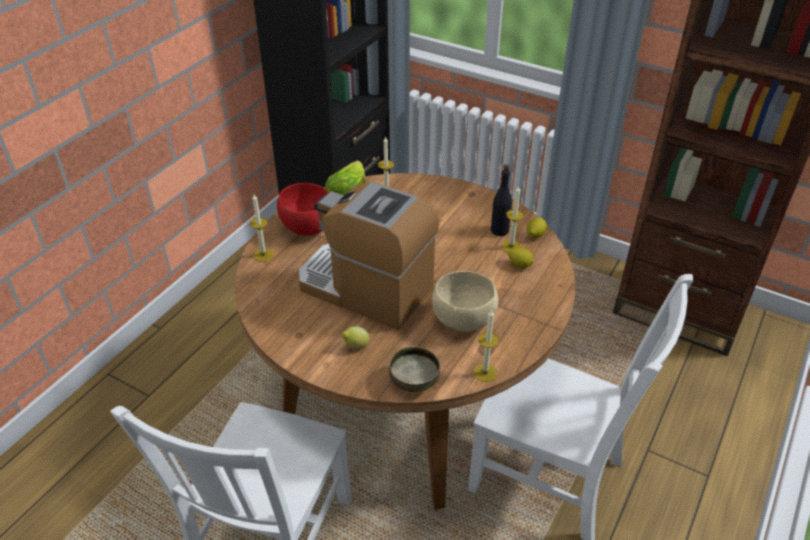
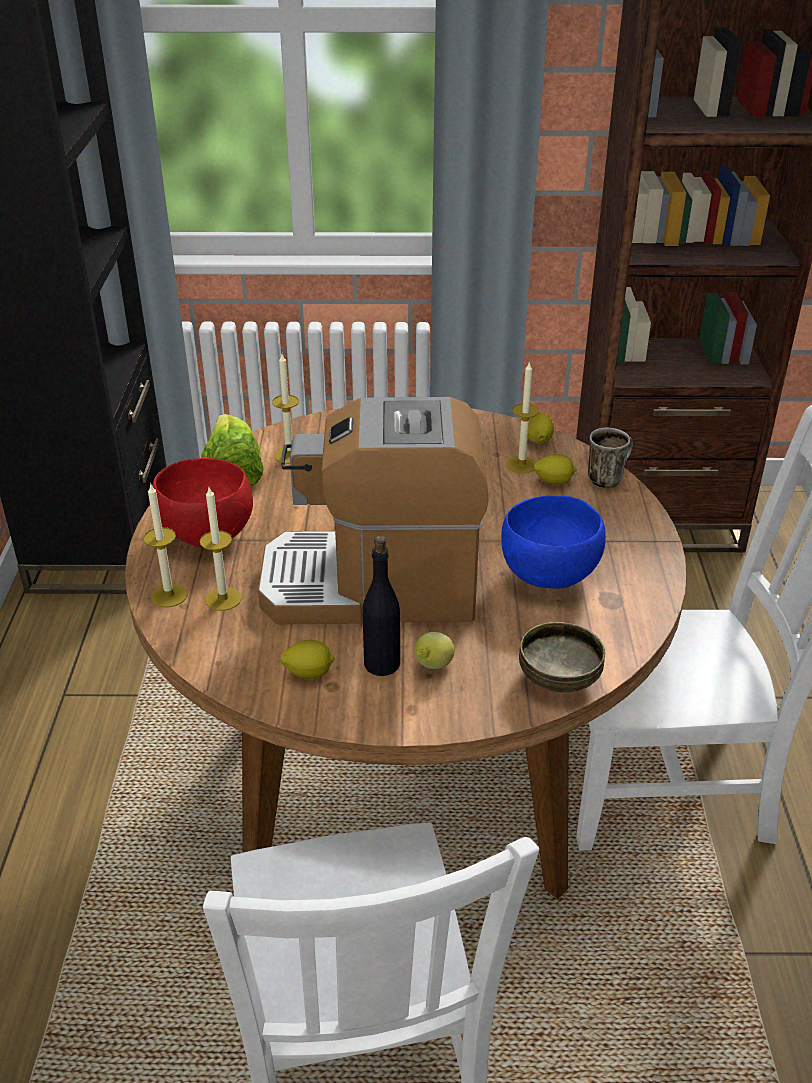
camera: 30 degrees left, 5 degrees down
beige bowl [432,271,499,332] -> blue bowl [501,495,606,589]
candle [473,310,499,382] -> candle moved to [200,487,242,611]
black bottle [491,164,512,236] -> black bottle moved to [362,536,400,676]
none -> lemon [280,640,335,679]
none -> mug [588,427,633,488]

